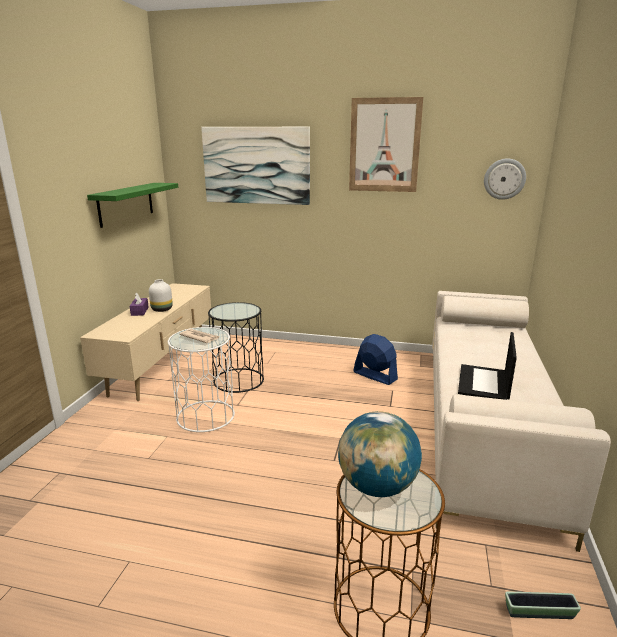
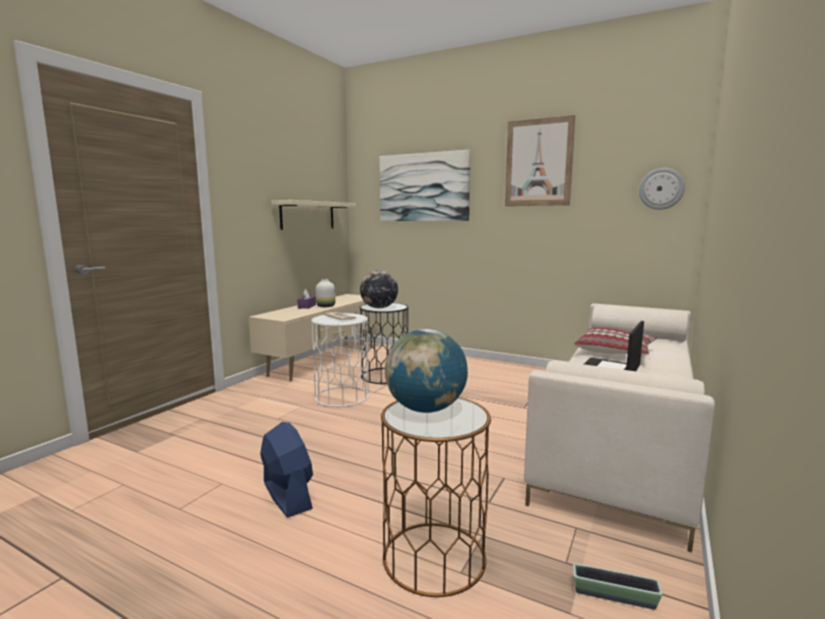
camera: 15 degrees right, 10 degrees down
green shelf [87,183,178,228] -> beige shelf [271,200,356,230]
blue fan [353,334,398,385] -> blue fan moved to [260,422,313,518]
none -> globe [360,270,398,309]
none -> pillow [574,327,657,354]

